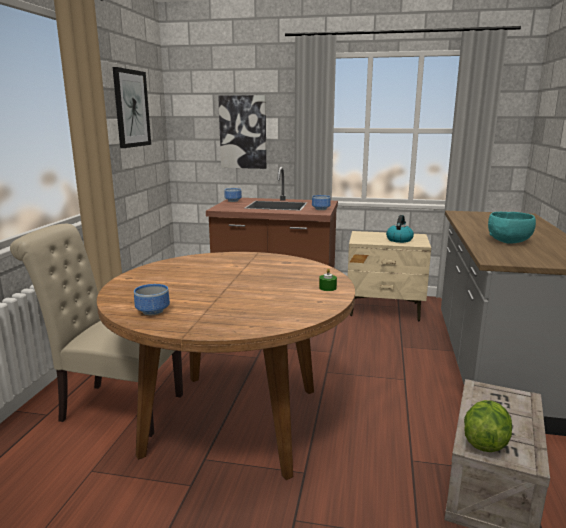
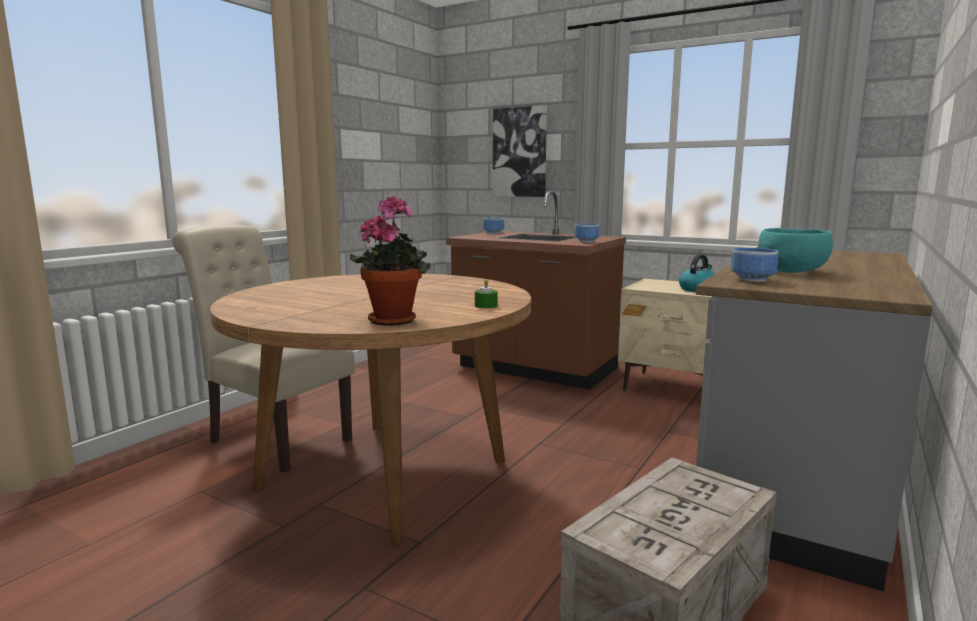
camera: 20 degrees right, 5 degrees down
picture [113,67,151,148] -> none
bowl [134,284,170,315] -> bowl moved to [731,248,779,282]
lettuce [464,400,512,452] -> none
none -> potted plant [350,196,430,326]

